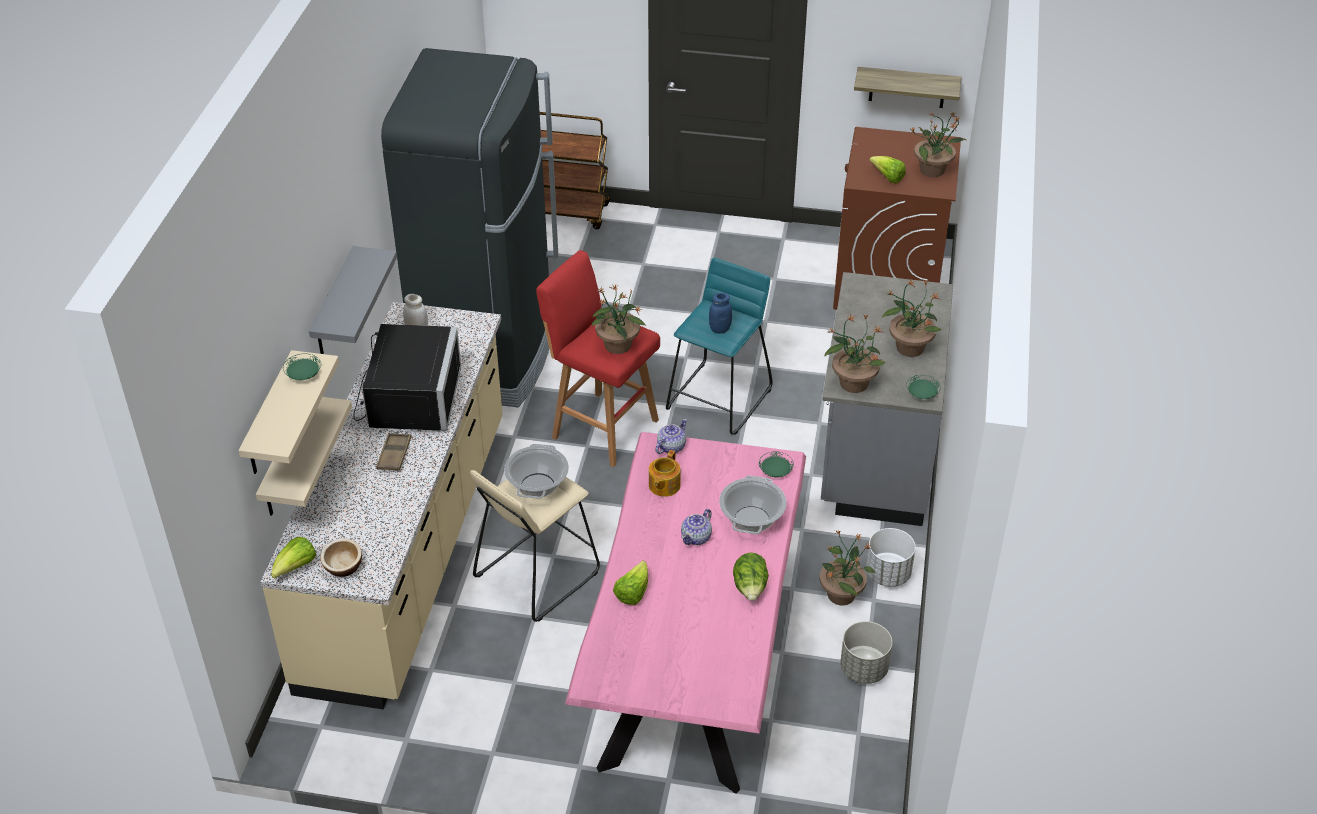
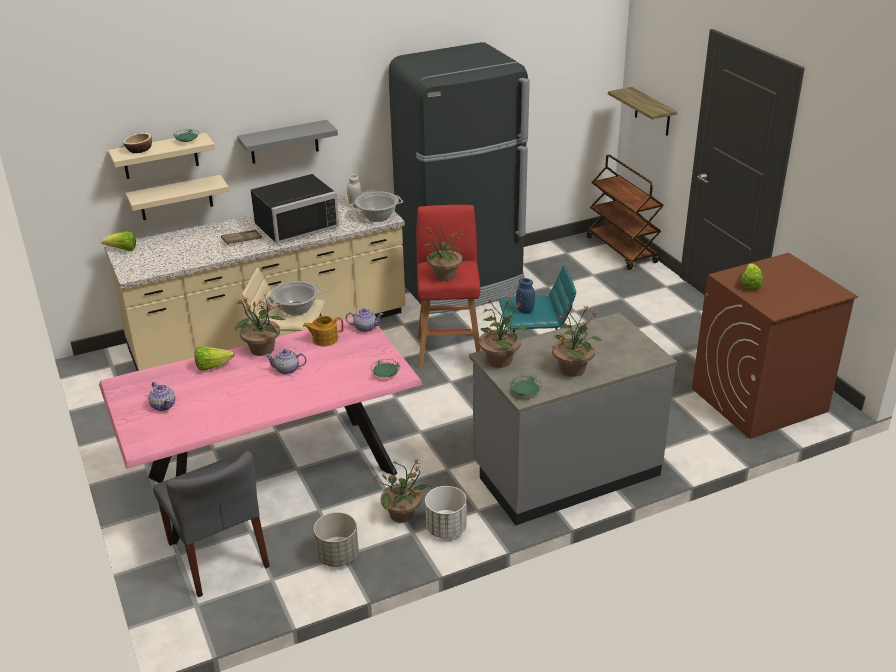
camera: 55 degrees right, 10 degrees down
bowl [320,538,362,577] -> bowl moved to [123,133,152,153]
cooking pot [719,475,787,534] -> cooking pot moved to [351,191,403,222]
lettuce [733,553,769,601] -> none
shelf [854,67,961,108] -> shelf moved to [608,87,677,136]
potted plant [911,112,966,177] -> potted plant moved to [235,294,285,356]
none -> teapot [148,382,175,411]
none -> grey chair [153,451,270,597]

